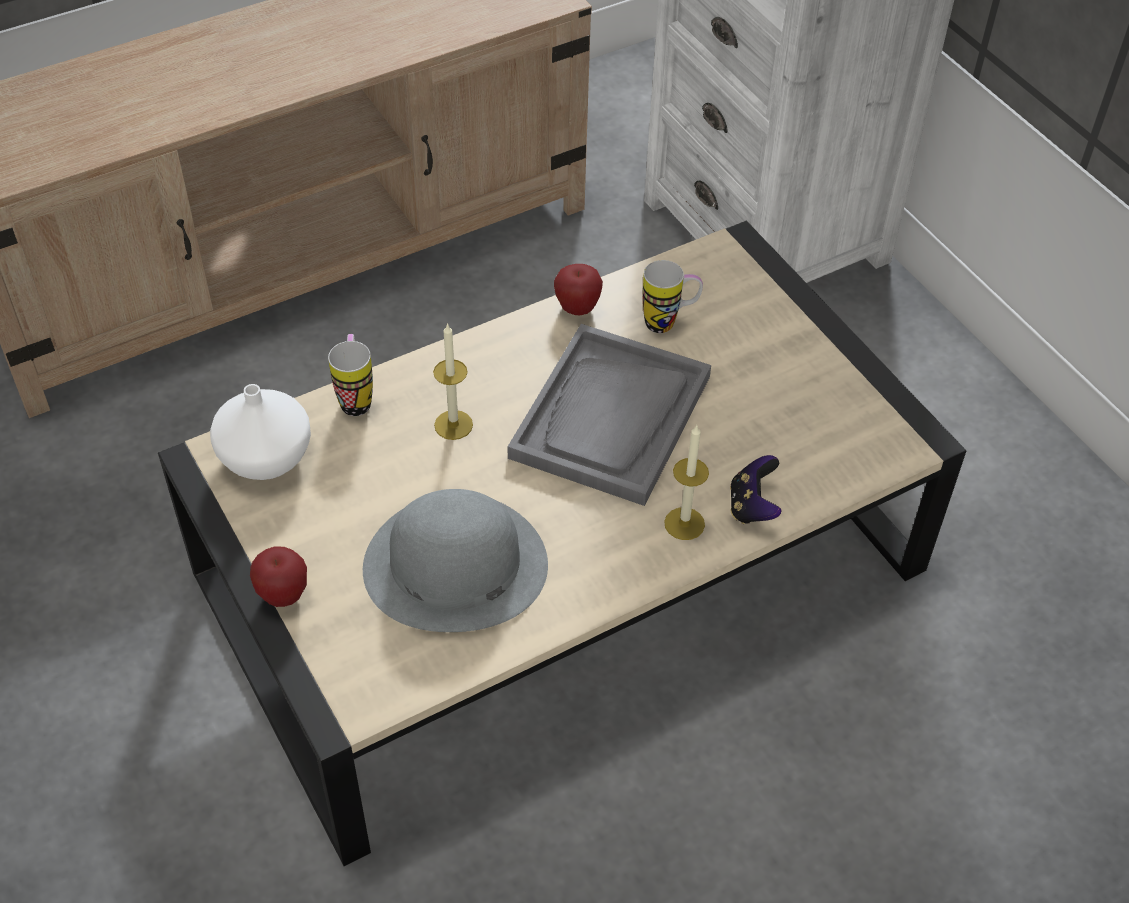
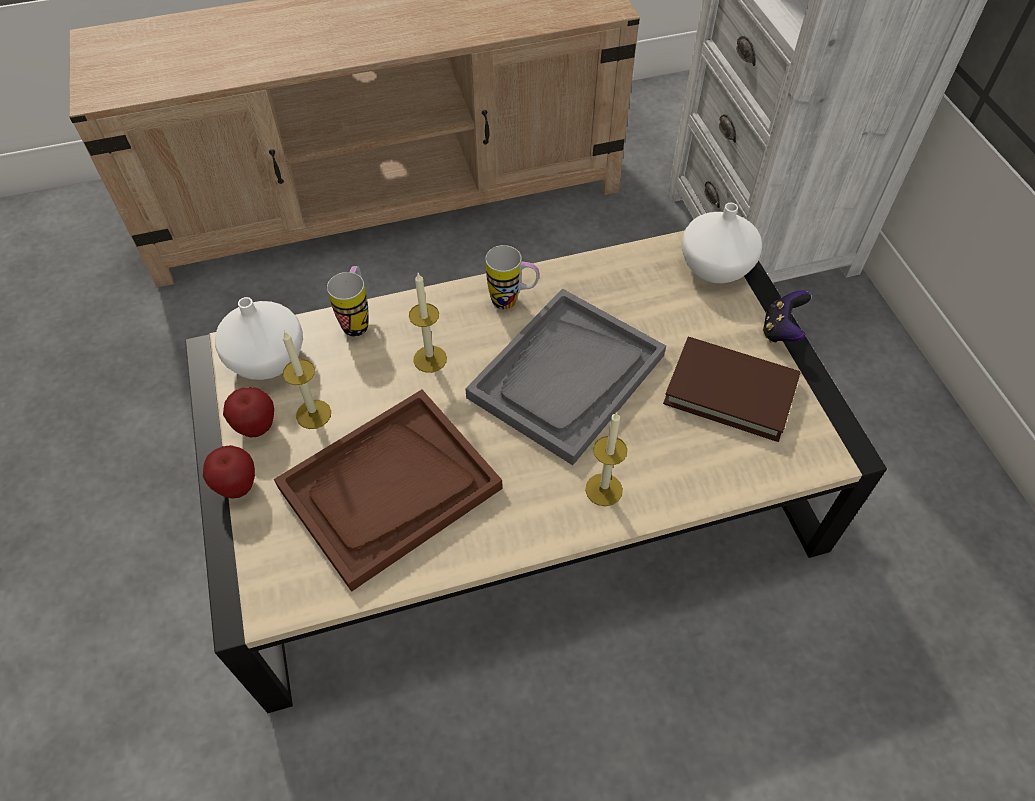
camera: 15 degrees right, 5 degrees up
grey hat [363,489,548,632] -> brown tray [274,390,503,592]
apple [554,264,603,315] -> apple moved to [223,387,274,437]
mug [643,260,703,333] -> mug moved to [485,245,539,310]
game controller [730,455,782,524] -> game controller moved to [762,290,811,342]
none -> candle [282,330,331,429]
none -> brown book [663,337,801,442]
none -> white vase [681,203,762,284]

